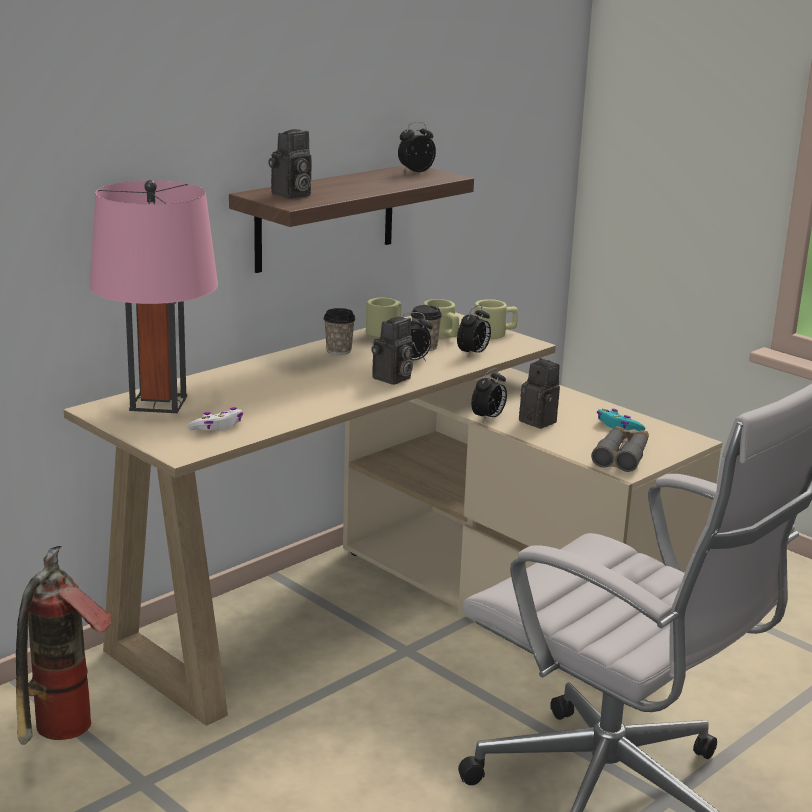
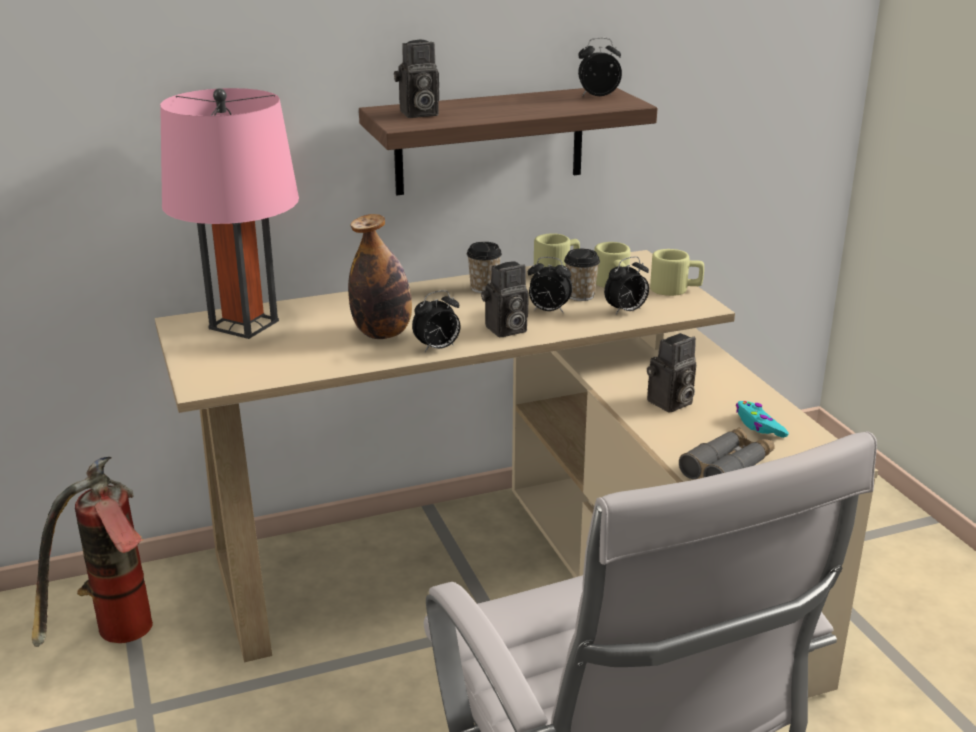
camera: 25 degrees right, 5 degrees up
white game controller [187,407,243,431] -> none
alarm clock [471,368,507,422] -> alarm clock moved to [412,290,460,353]
camera [519,358,560,429] -> camera turned 75 degrees clockwise [647,333,696,413]
none -> bottle [348,214,412,339]

